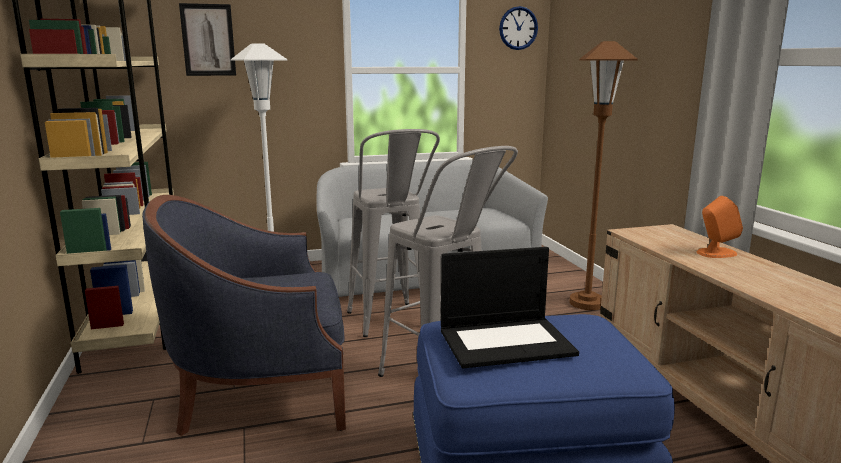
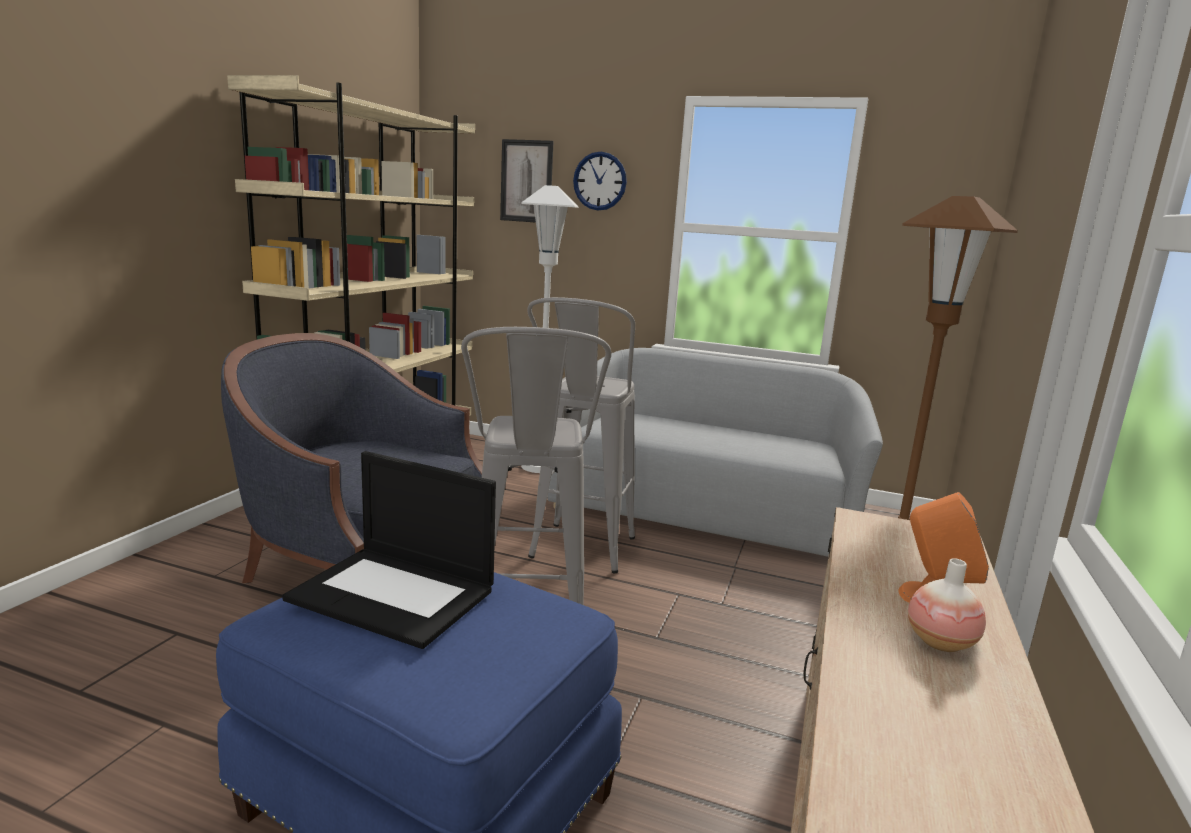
camera: 35 degrees right, 0 degrees up
wall clock [499,6,538,50] -> wall clock moved to [573,152,627,210]
none -> vase [908,558,986,652]

